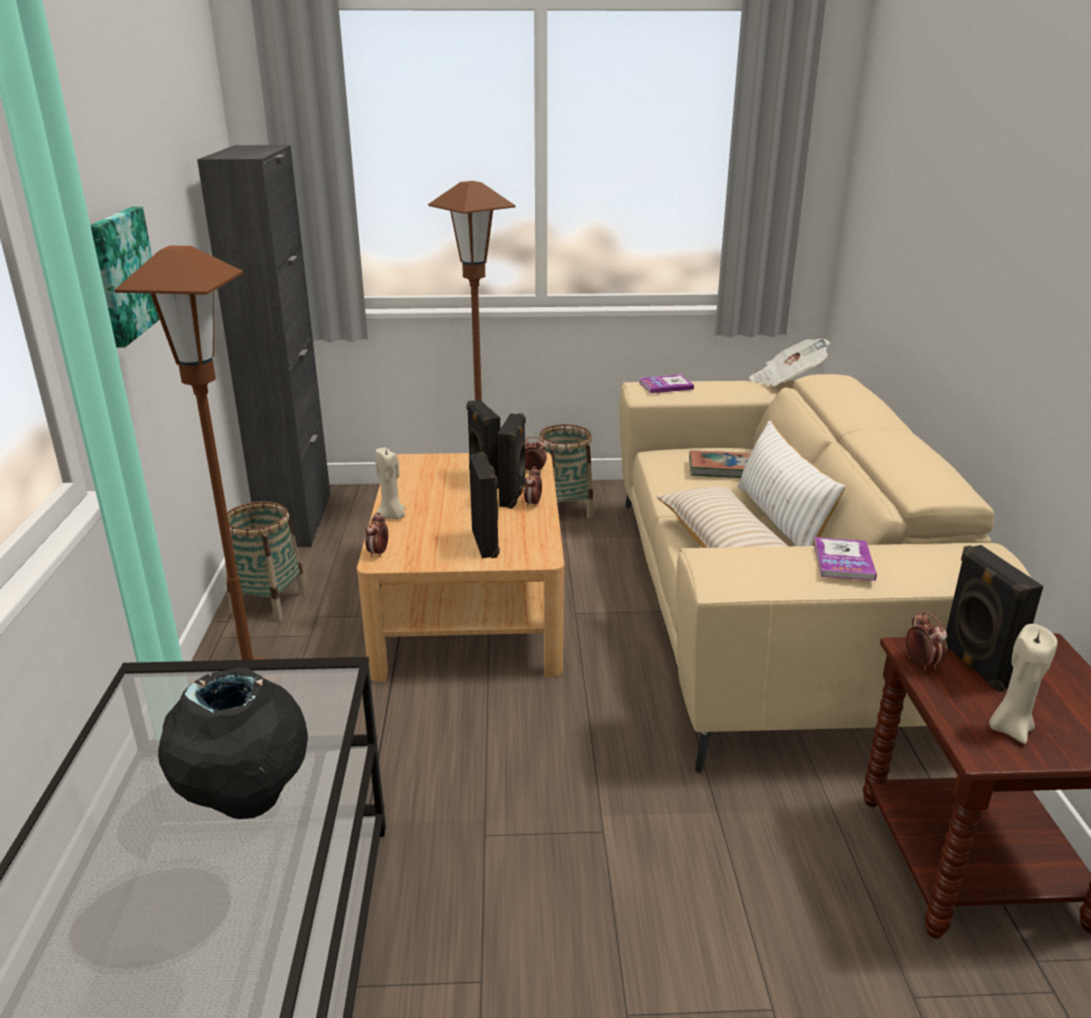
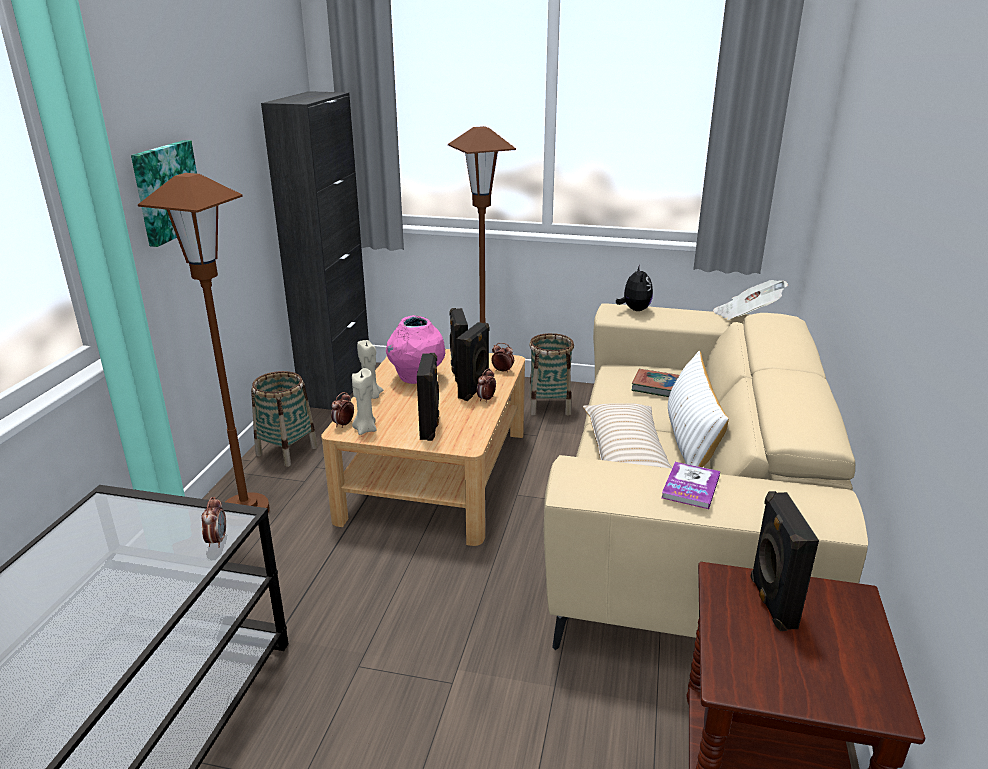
camera: 15 degrees right, 0 degrees up
black vase [158,667,308,819] -> none
book [639,374,694,393] -> plush toy [616,265,653,311]
alarm clock [906,612,947,671] -> alarm clock moved to [201,497,226,548]
beige candle [989,624,1058,744] -> beige candle moved to [352,368,377,435]
none -> pink vase [386,315,445,384]

